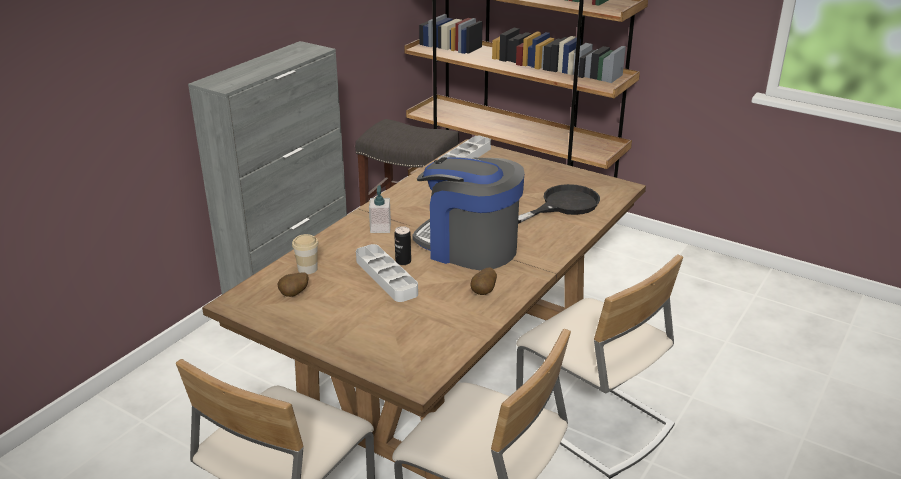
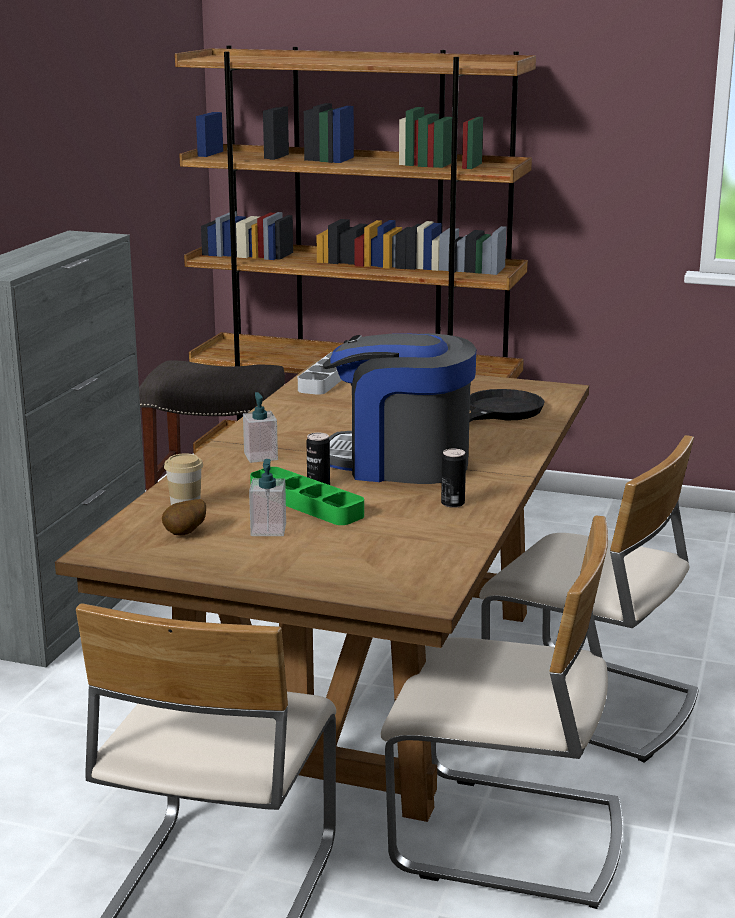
camera: 15 degrees left, 10 degrees down
grey tray [356,244,418,302] -> green tray [250,467,364,525]
potato [470,267,497,295] -> can [441,448,466,508]
none -> soap dispenser [249,459,286,536]

